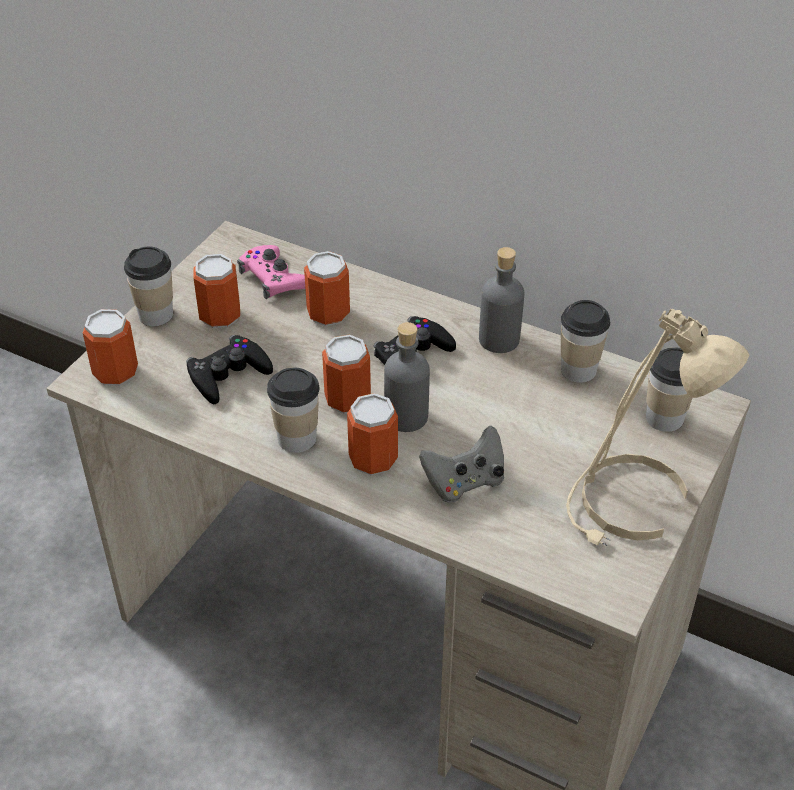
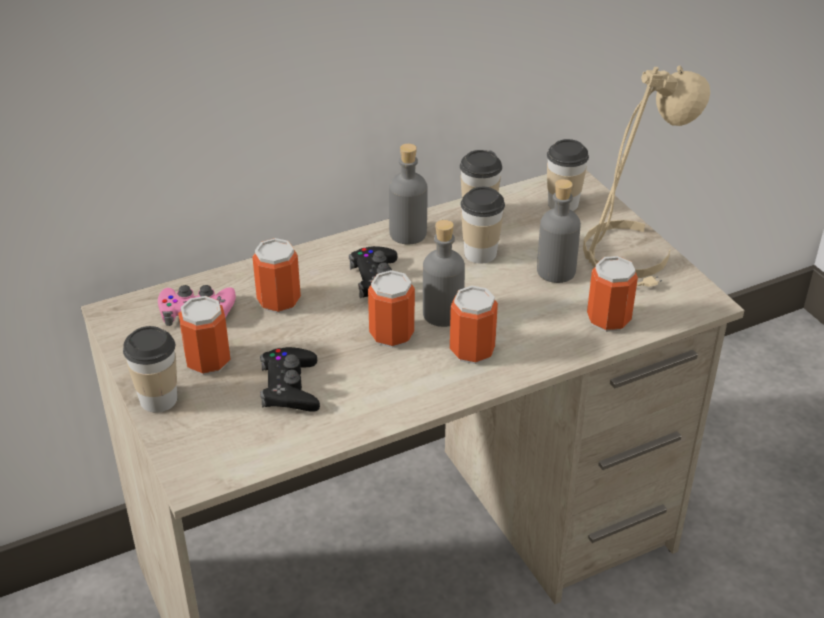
camera: 55 degrees left, 5 degrees down
can [83,309,138,386] -> can moved to [587,256,638,332]
cup [267,367,319,453] -> cup moved to [460,187,505,264]
grey game controller [419,426,504,502] -> none
none -> grey bottle [537,179,581,283]

